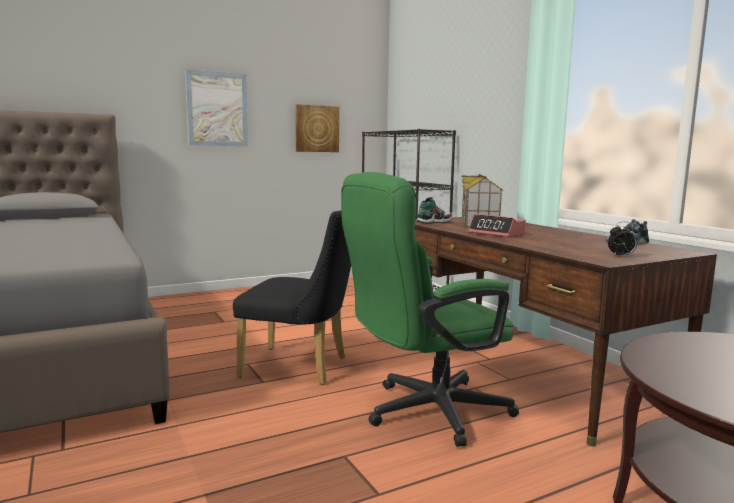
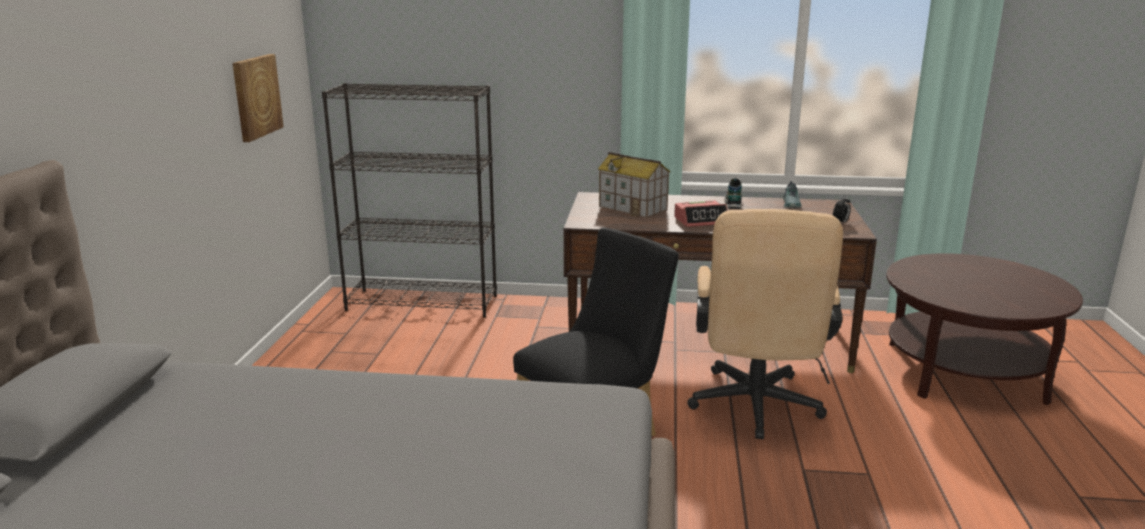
camera: 55 degrees left, 10 degrees up
picture [185,69,248,146] -> none
green office chair [341,172,519,447] -> beige office chair [687,209,843,439]
shoe [417,197,452,224] -> shoe moved to [725,178,742,209]

